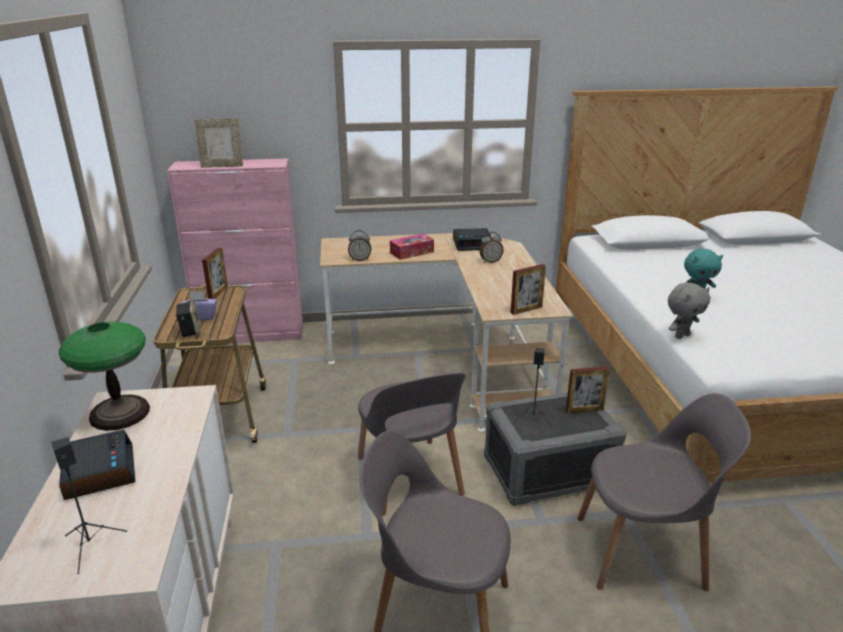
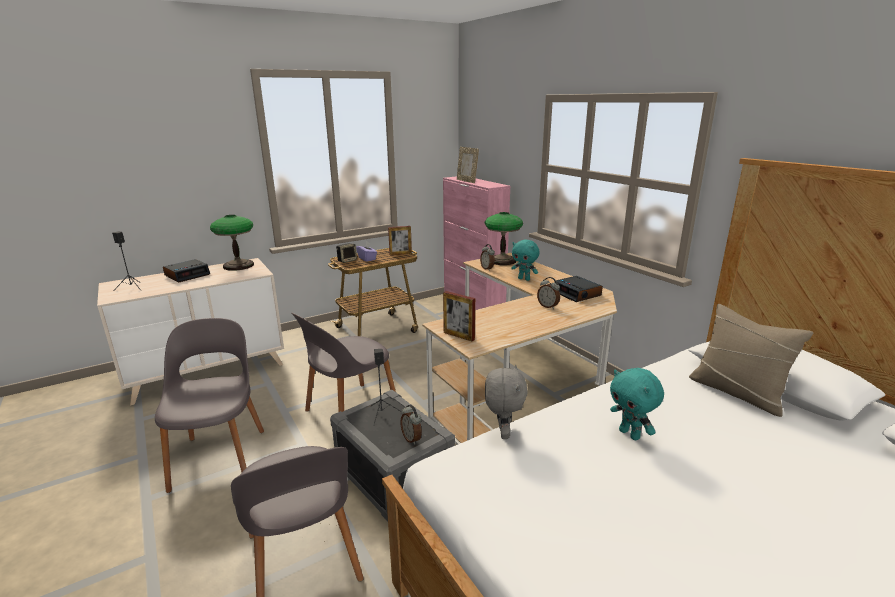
camera: 65 degrees right, 5 degrees down
tissue box [390,234,434,260] -> turquoise plush toy [511,240,539,281]
picture frame [566,367,610,413] -> alarm clock [401,405,422,445]
grey plush toy [668,283,710,339] -> grey plush toy turned 120 degrees counterclockwise [485,365,528,439]
none -> table lamp [485,212,523,265]
none -> beige pillow [689,304,813,417]

